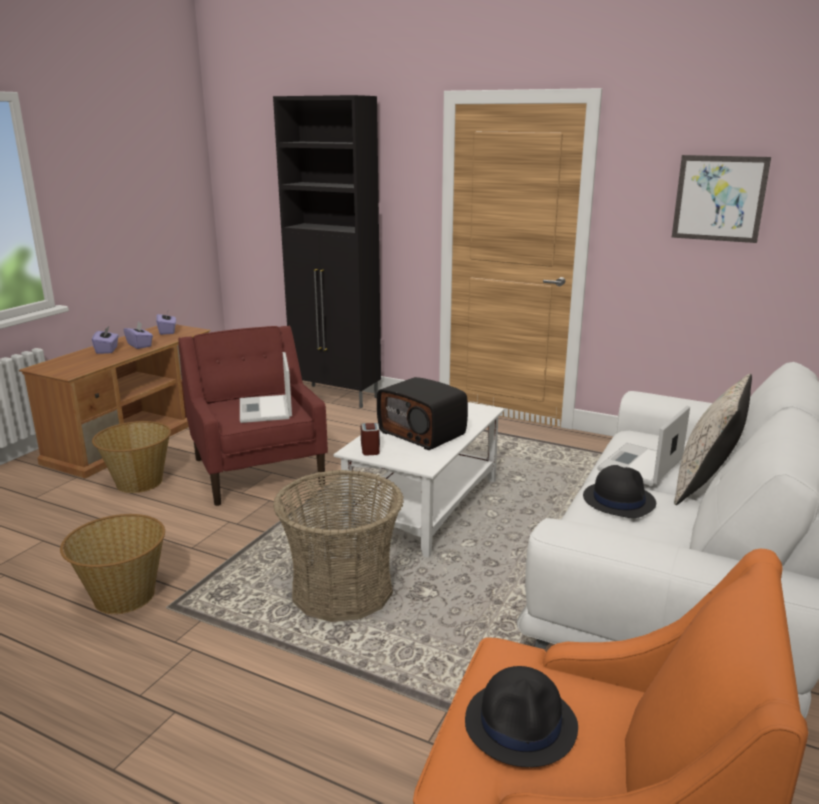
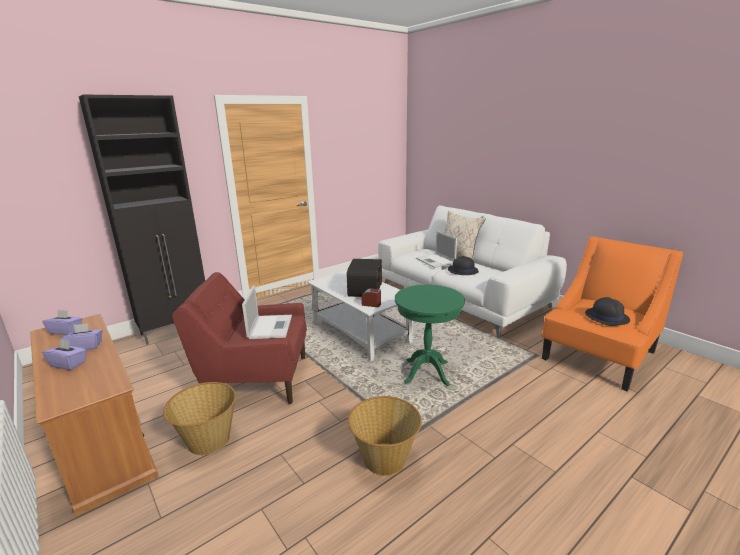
camera: 65 degrees left, 0 degrees up
laptop [240,352,292,423] -> laptop turned 105 degrees counterclockwise [242,285,292,339]
basket [273,470,404,622] -> green side table [395,285,465,386]
radio [377,377,468,450] -> radio turned 60 degrees counterclockwise [347,259,382,297]
picture [672,155,771,243] -> none

